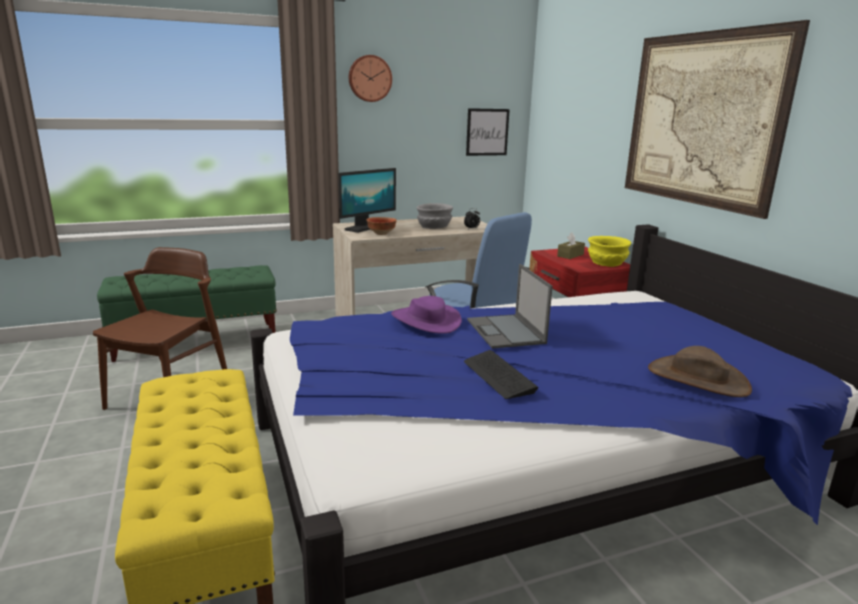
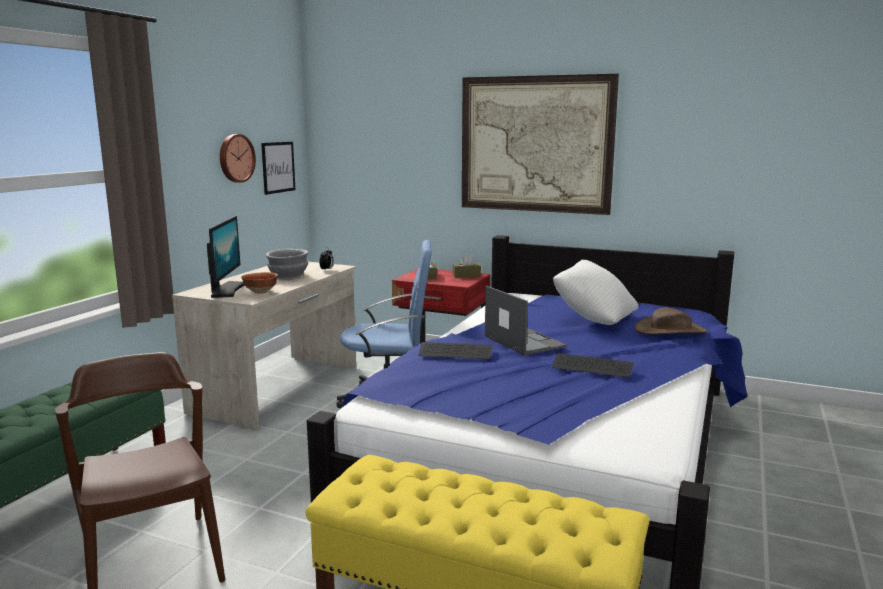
camera: 45 degrees left, 5 degrees down
wall clock [349,55,392,102] -> wall clock moved to [220,134,256,183]
purple hat [391,296,462,334] -> keyboard [419,342,493,359]
laptop [467,264,553,349] -> laptop turned 150 degrees counterclockwise [485,286,567,355]
yellow bowl [588,236,631,267] -> brown tissue box [453,254,481,278]
none -> white pillow [553,260,638,325]

